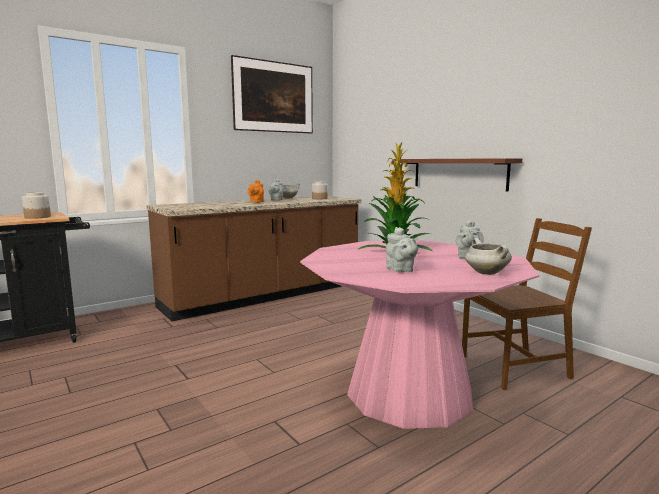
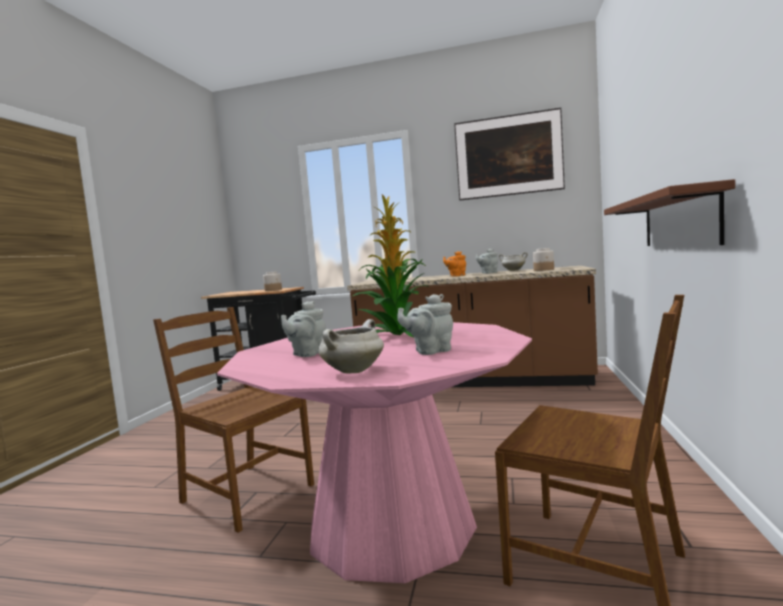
camera: 50 degrees right, 5 degrees down
none -> brown chair [153,307,314,533]

